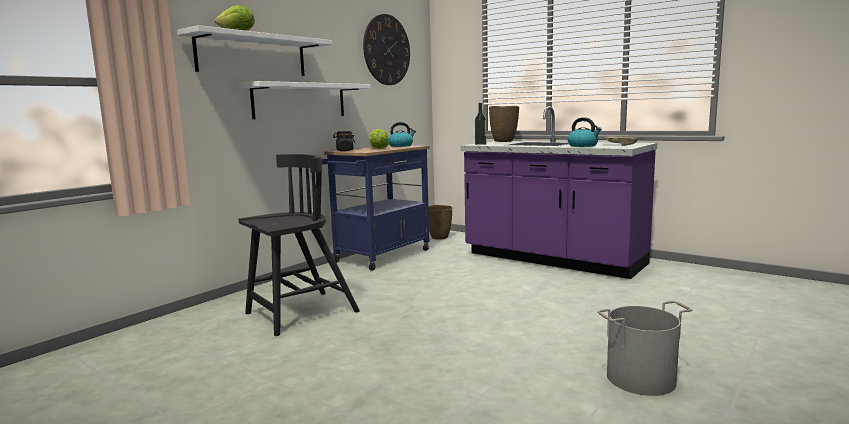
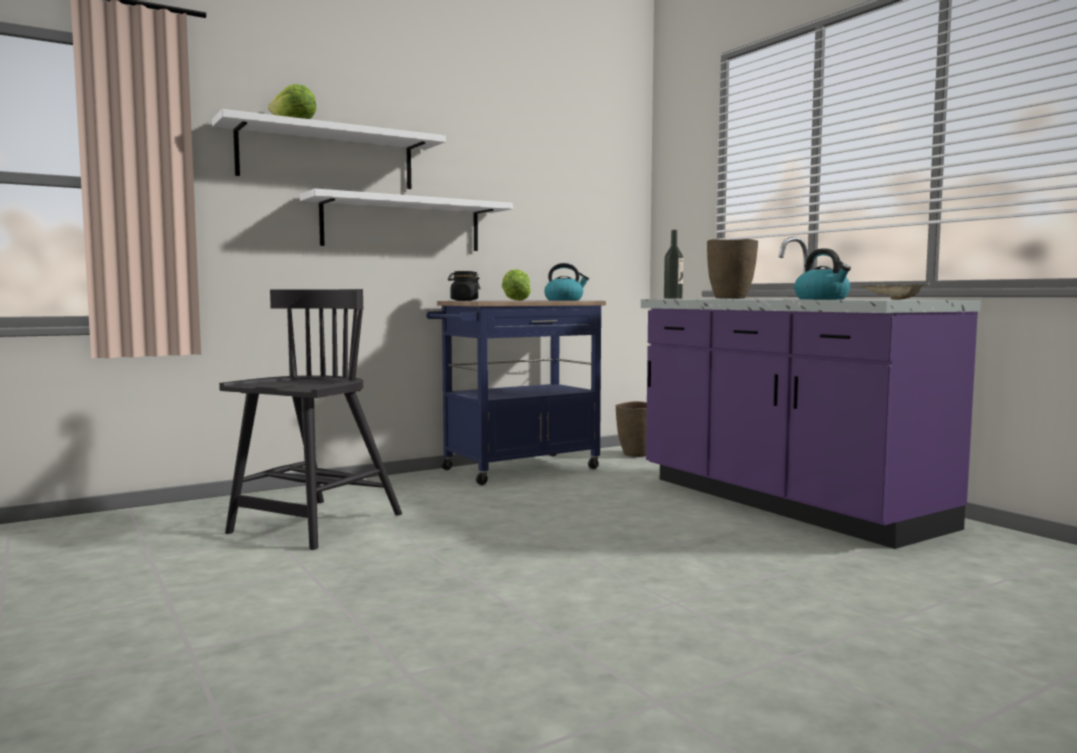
camera: 20 degrees right, 5 degrees down
black chair [239,154,360,336] -> black chair turned 45 degrees counterclockwise [219,289,402,550]
wall clock [363,14,410,85] -> none
grey bucket [597,301,692,396] -> none

